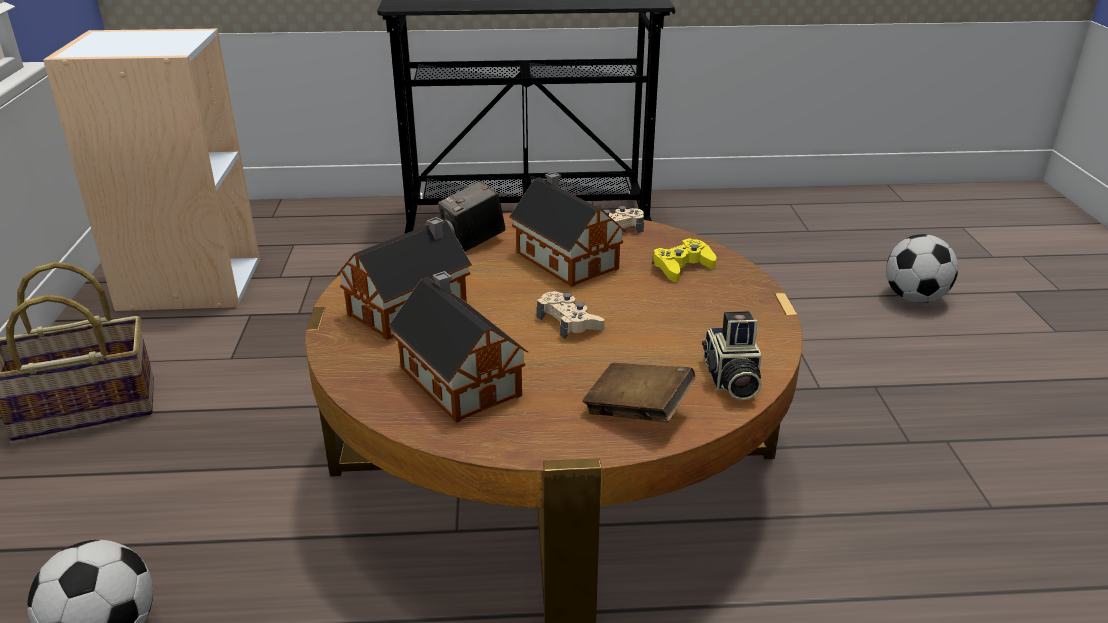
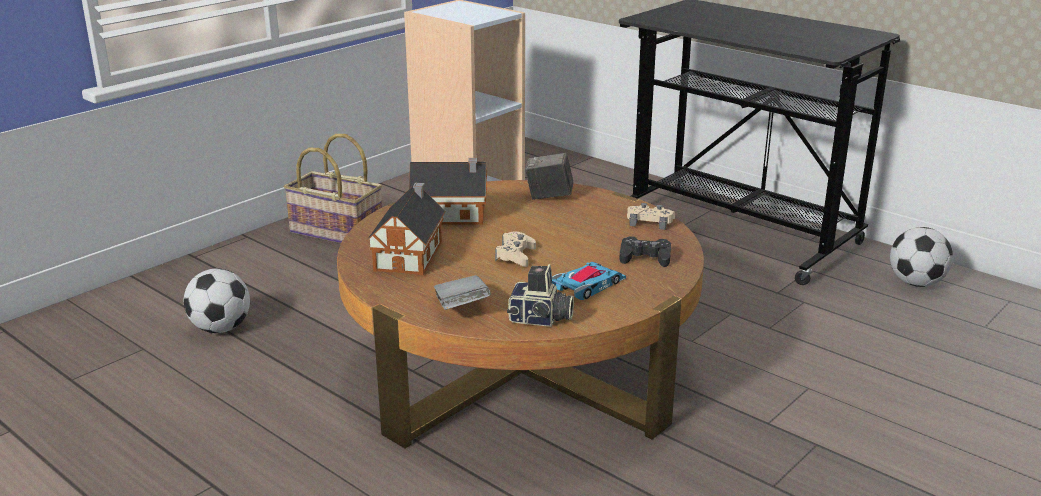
camera: 45 degrees right, 5 degrees down
toy house [509,172,626,287] -> none
brown book [582,363,695,422] -> grey book [434,275,490,310]
yellow game controller [652,238,717,282] -> black game controller [619,236,671,267]
camera [702,311,762,400] -> camera turned 120 degrees counterclockwise [507,264,574,327]
football [886,234,958,303] -> football moved to [890,227,953,287]
none -> toy car [552,262,626,300]

